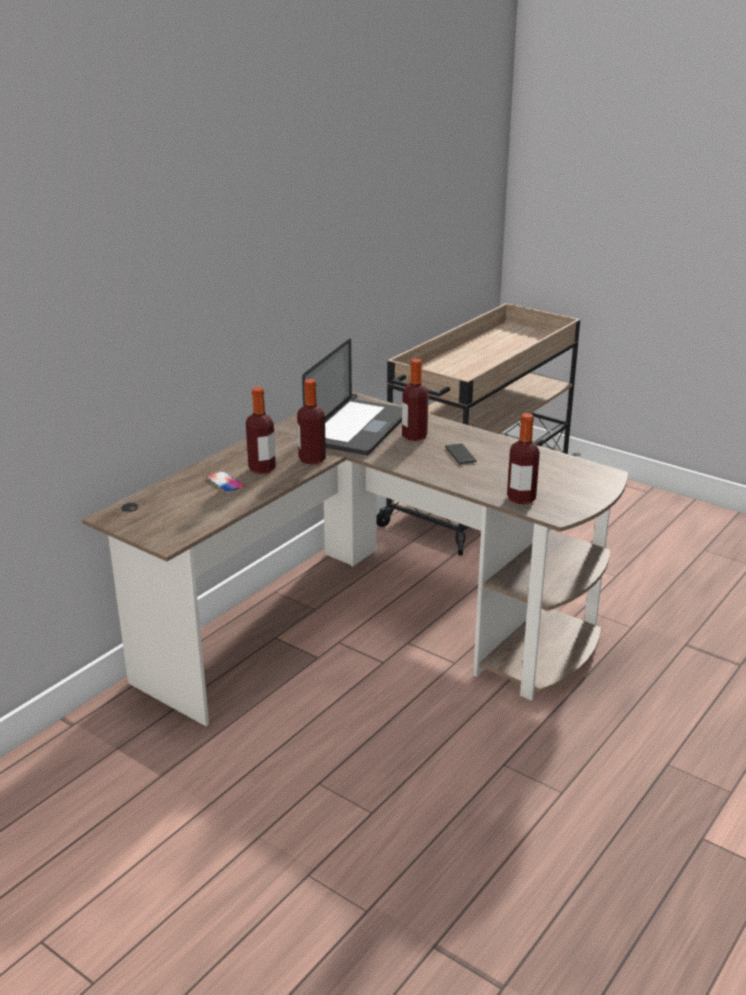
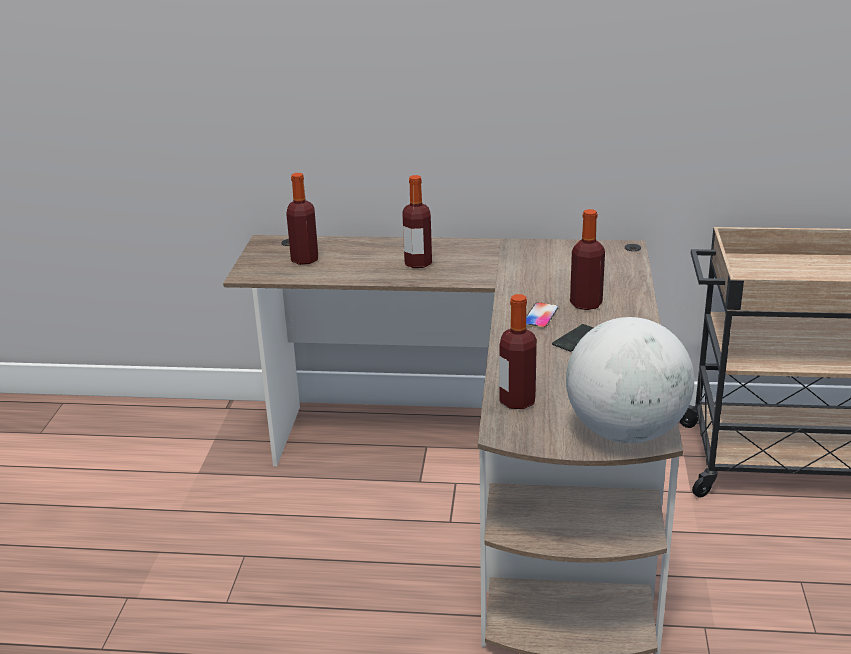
camera: 60 degrees right, 0 degrees up
phone [207,471,245,493] -> phone moved to [526,302,558,328]
bottle [297,379,326,465] -> bottle moved to [286,173,318,265]
laptop [302,339,402,455] -> none
none -> globe [566,317,694,443]

